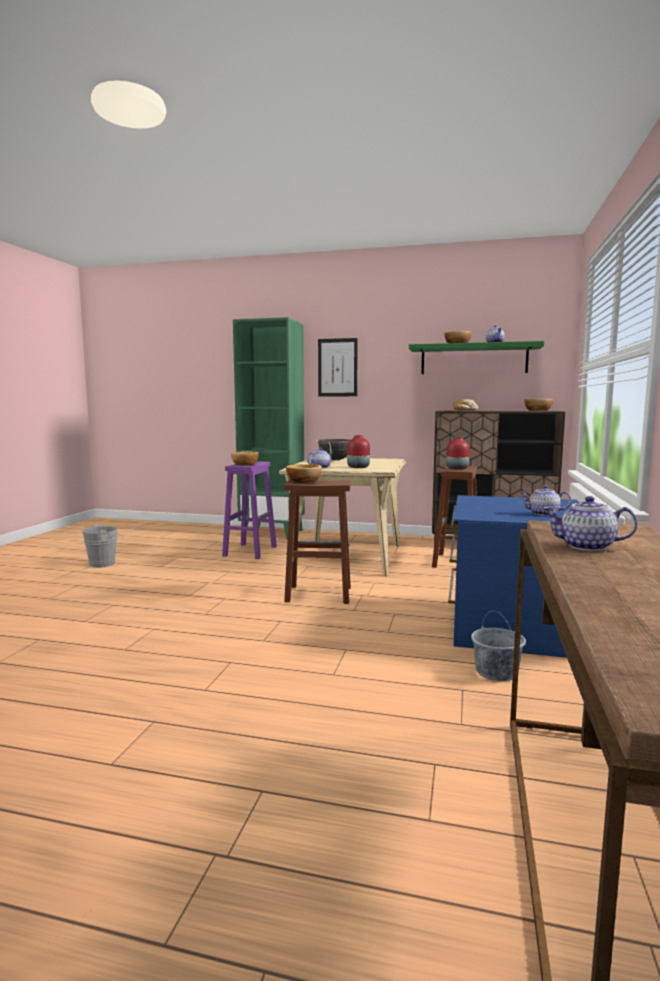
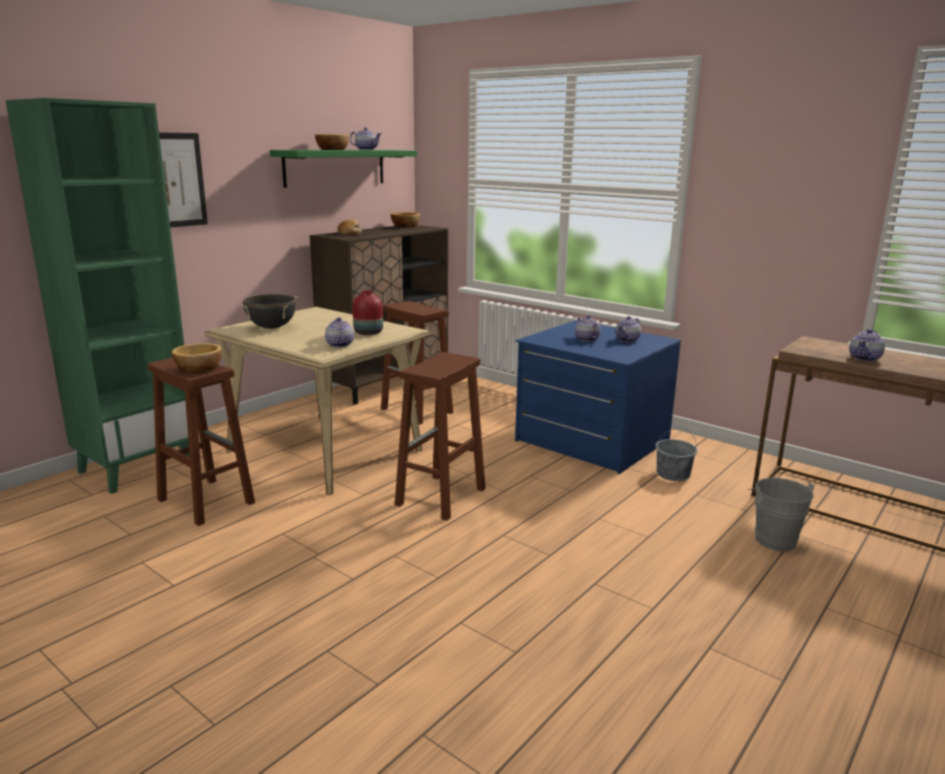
camera: 65 degrees left, 10 degrees up
grey bucket [82,523,124,568] -> grey bucket moved to [748,478,814,551]
purple stool [222,461,277,559] -> brown stool [148,358,255,526]
bowl [286,464,322,483] -> none
red vase [446,437,470,470] -> none
none -> teapot [575,315,601,342]

